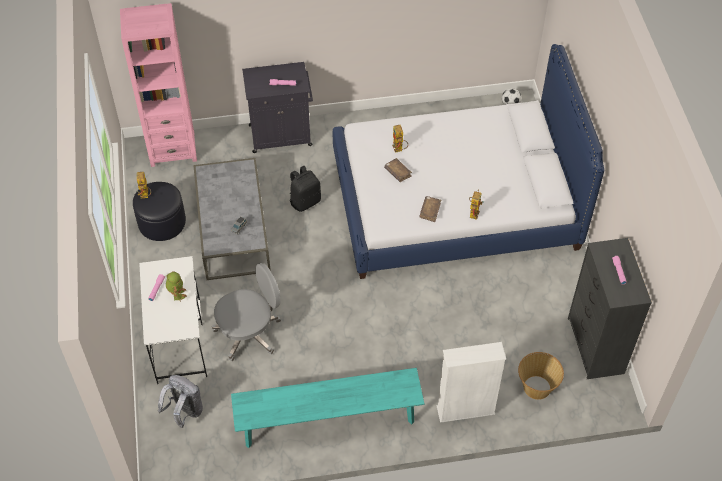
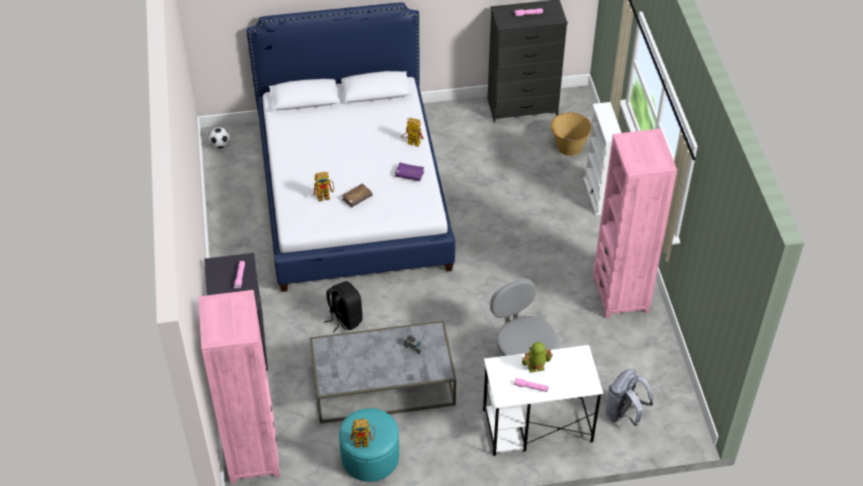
camera: 90 degrees left, 5 degrees down
black ottoman [133,182,186,241] -> turquoise ottoman [339,408,399,482]
turquoise bench [231,368,424,448] -> pink bookcase [593,129,677,318]
brown book [419,196,441,222] -> purple book [395,163,424,181]

